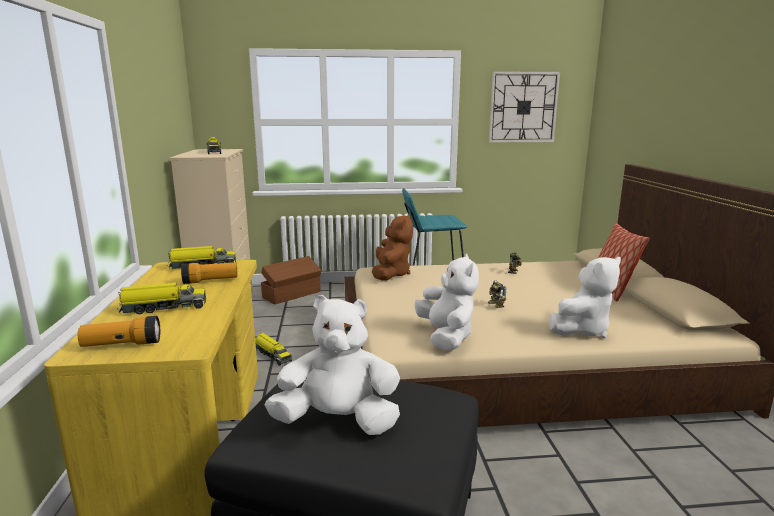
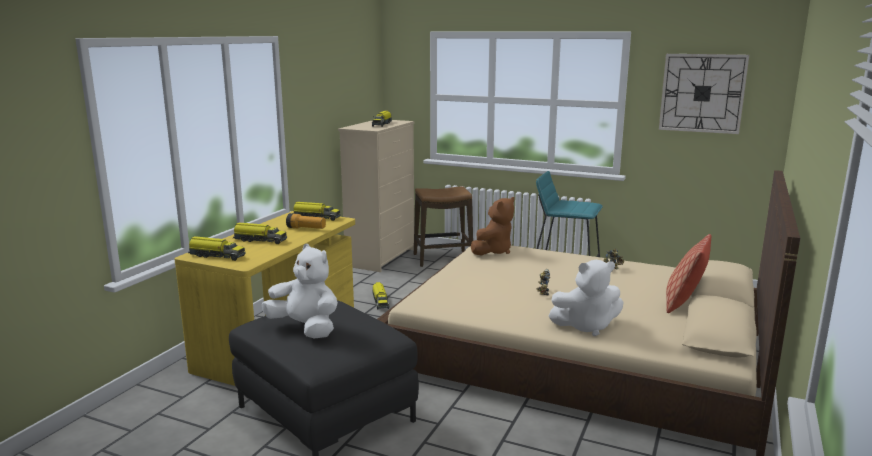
camera: 30 degrees right, 0 degrees up
flashlight [78,316,160,347] -> toy truck [188,236,246,261]
brown storage box [261,256,322,304] -> stool [414,186,473,267]
white plush toy [415,253,479,351] -> none

